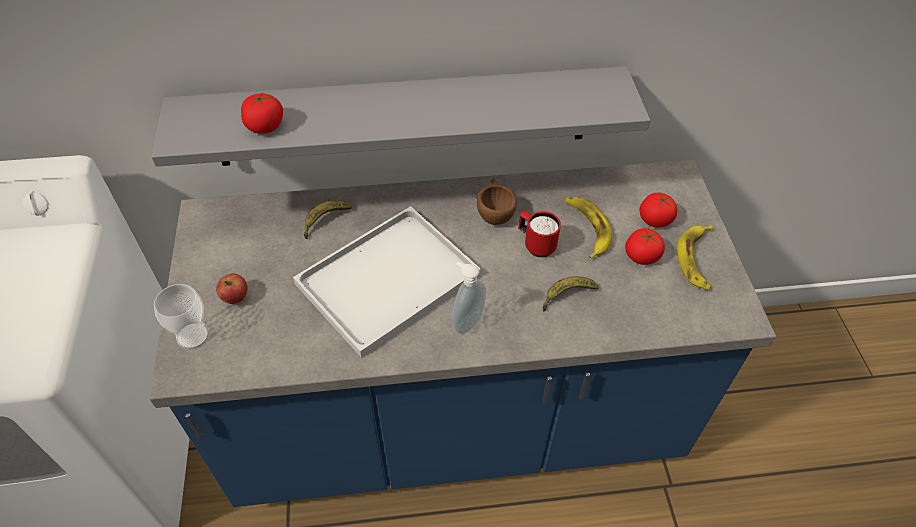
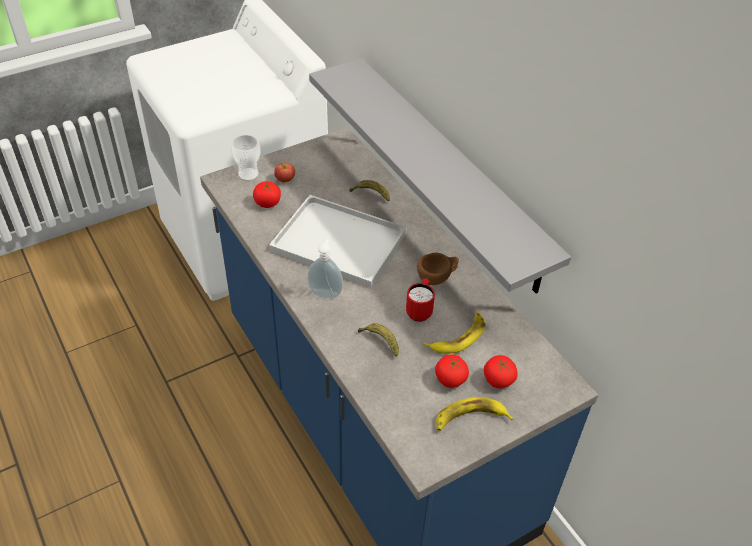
camera: 65 degrees right, 5 degrees down
tomato [241,92,283,134] -> tomato moved to [253,181,281,208]

